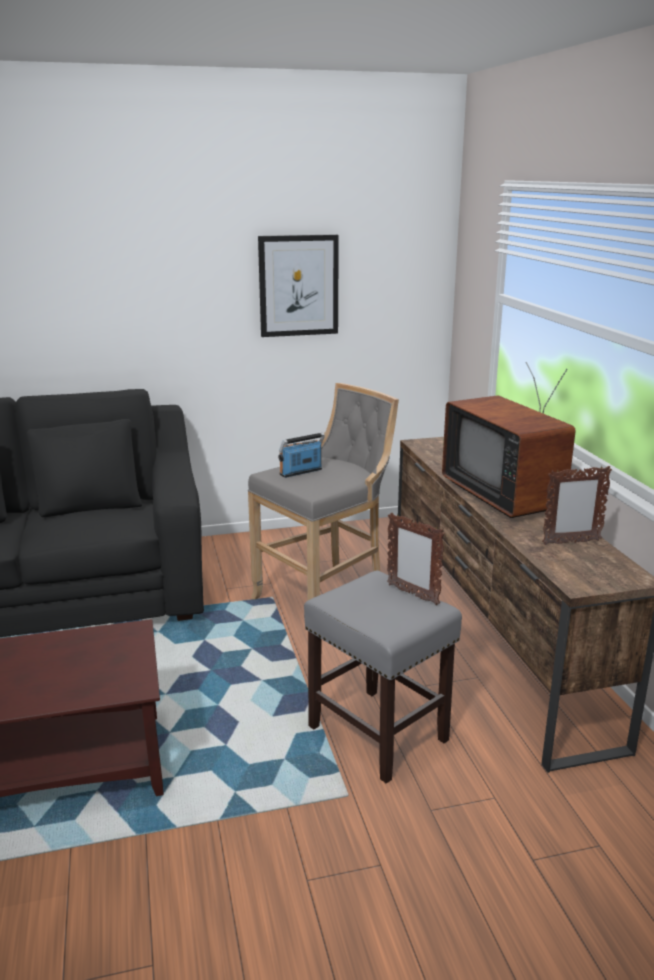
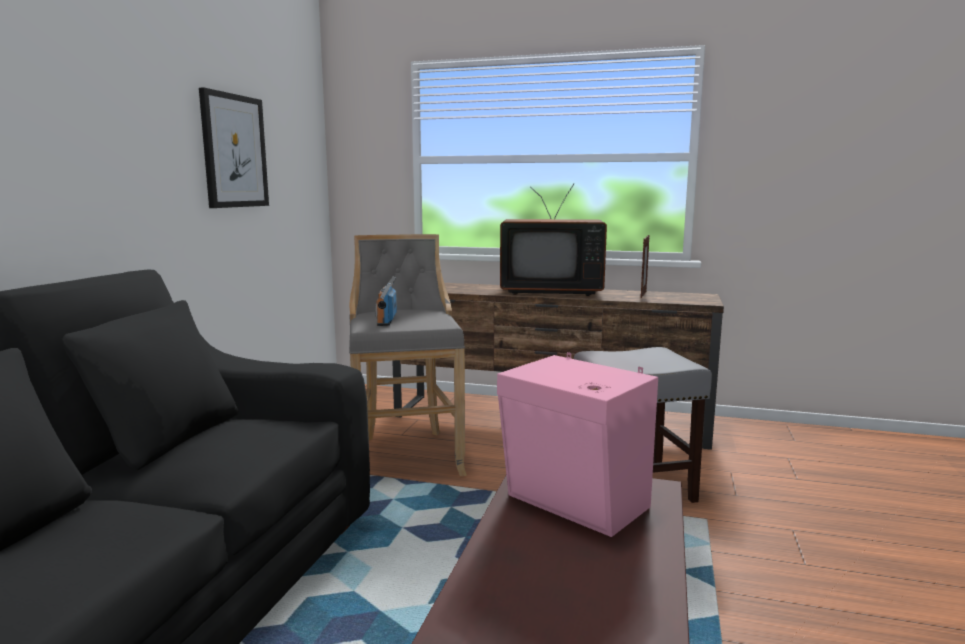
camera: 60 degrees left, 10 degrees down
picture frame [387,513,445,605] -> none
none -> pink speaker [497,352,658,537]

